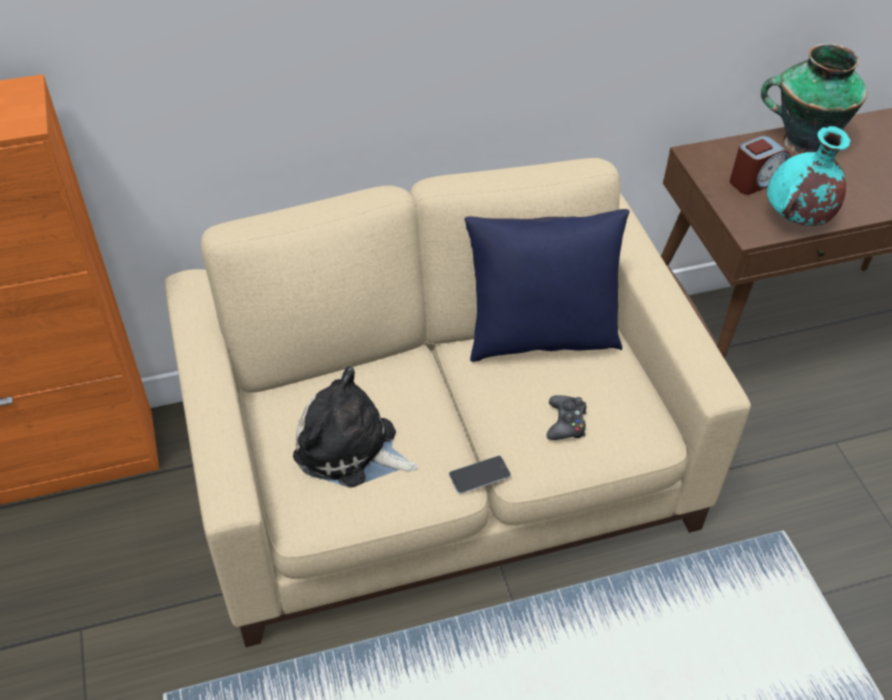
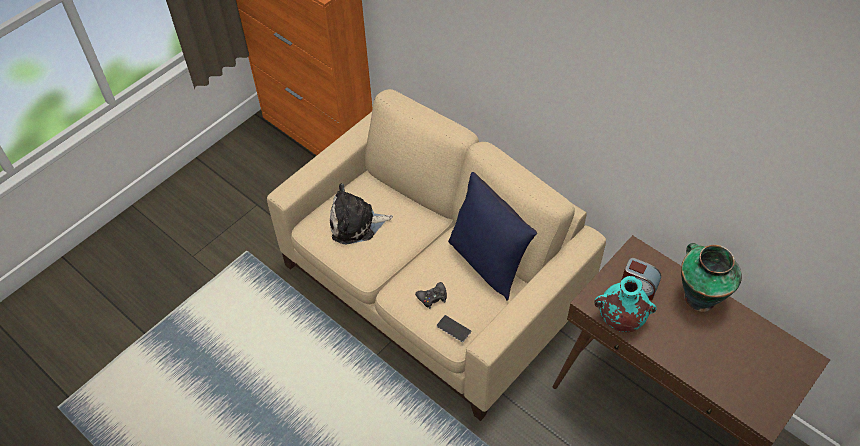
camera: 60 degrees right, 5 degrees up
plush toy [293,366,418,487] -> plush toy turned 90 degrees counterclockwise [330,183,393,244]
phone [449,456,511,494] -> phone moved to [436,315,471,342]

